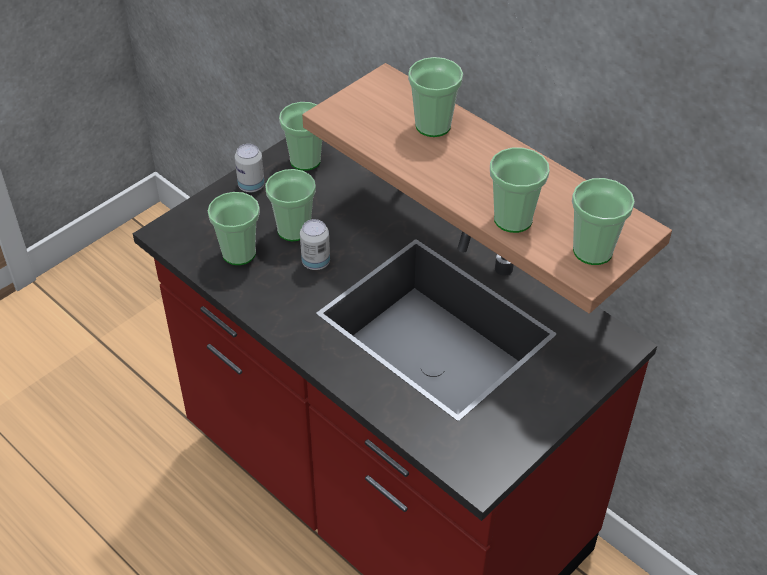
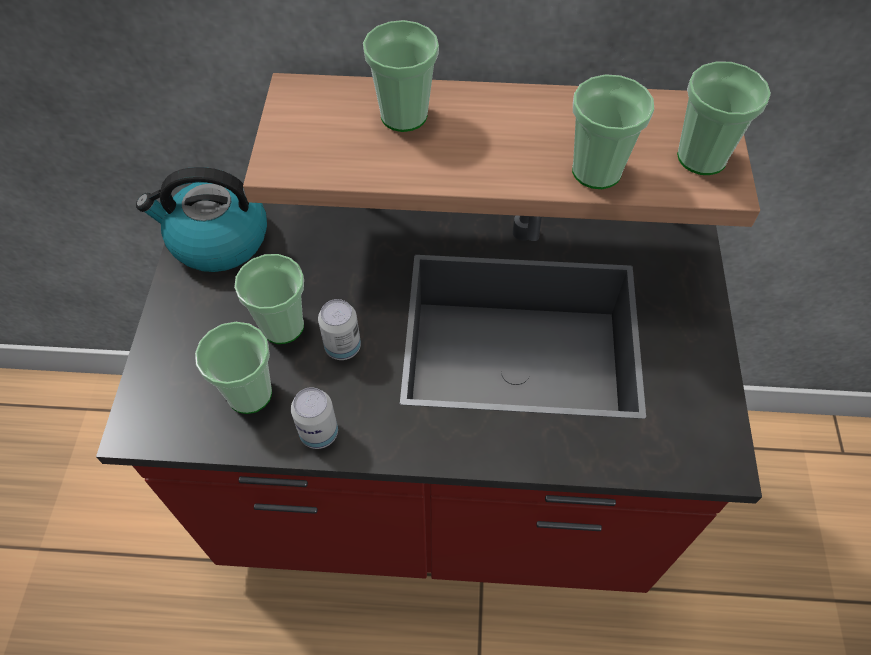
camera: 40 degrees left, 10 degrees up
can [235,144,265,192] -> can moved to [291,387,338,449]
cup [279,102,322,171] -> kettle [136,167,267,272]

